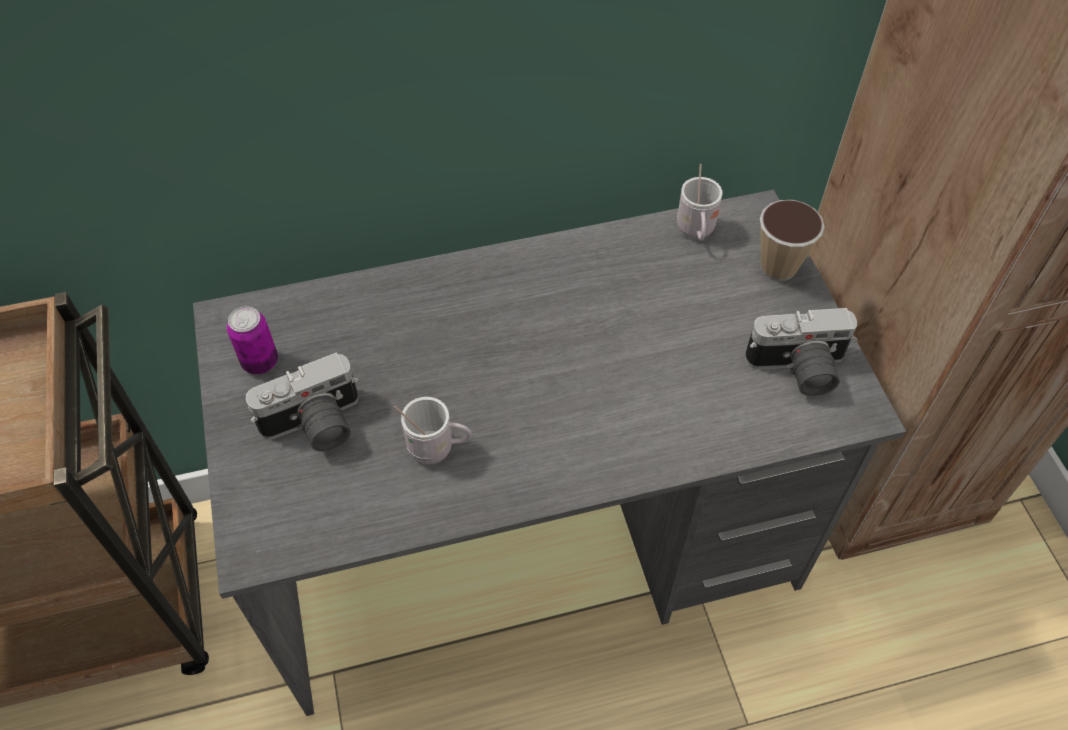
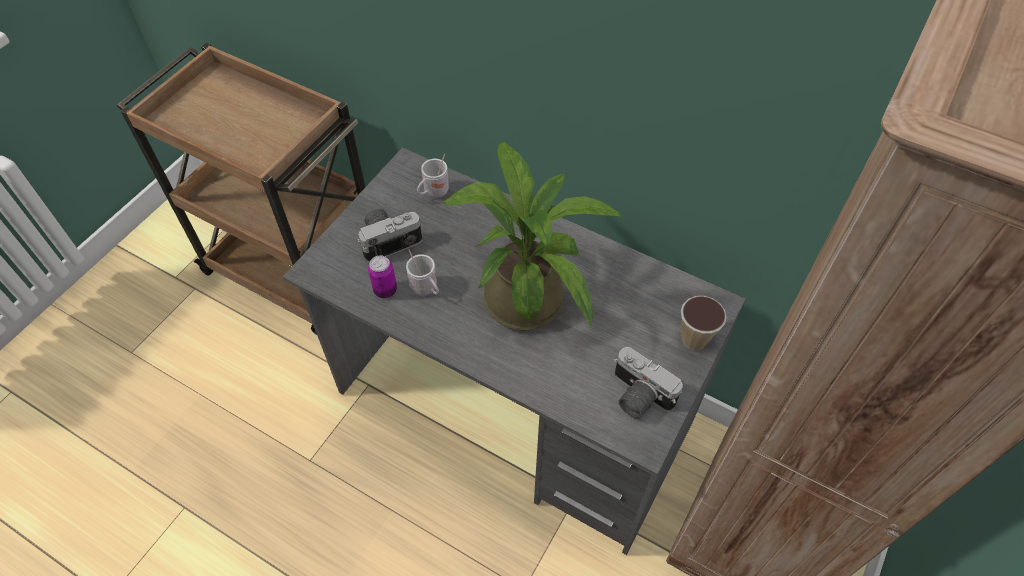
camera: 45 degrees right, 0 degrees up
can [227,306,278,374] -> can moved to [368,255,397,298]
camera [246,352,358,452] -> camera turned 135 degrees clockwise [357,209,422,262]
white mug [677,164,722,241] -> white mug moved to [417,153,449,198]
none -> potted plant [442,140,623,331]

